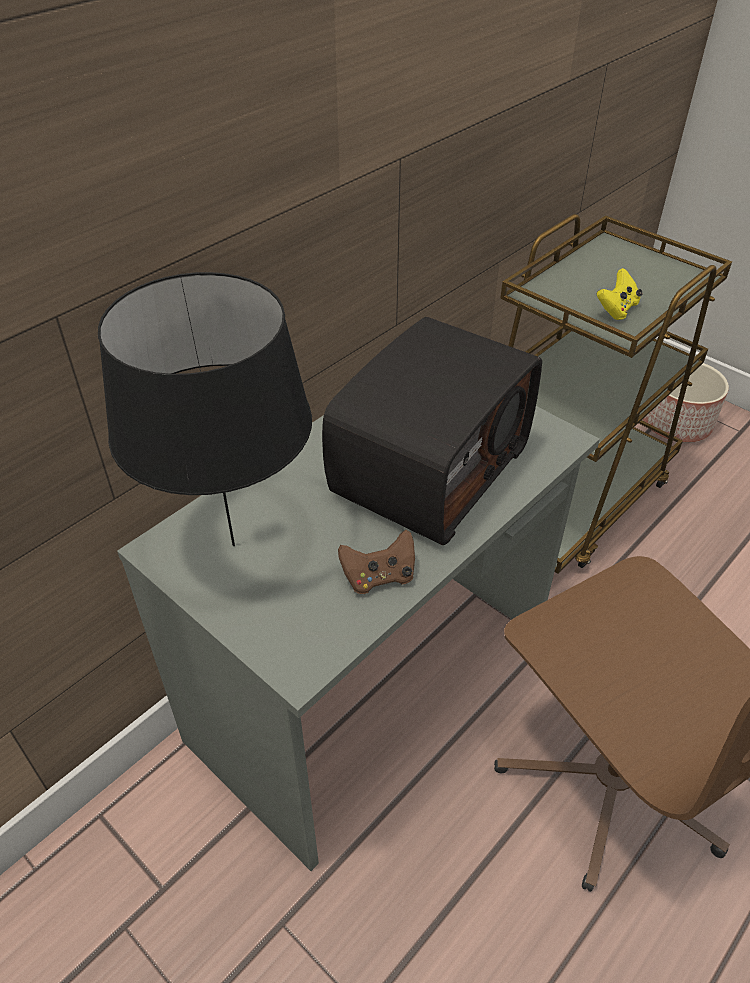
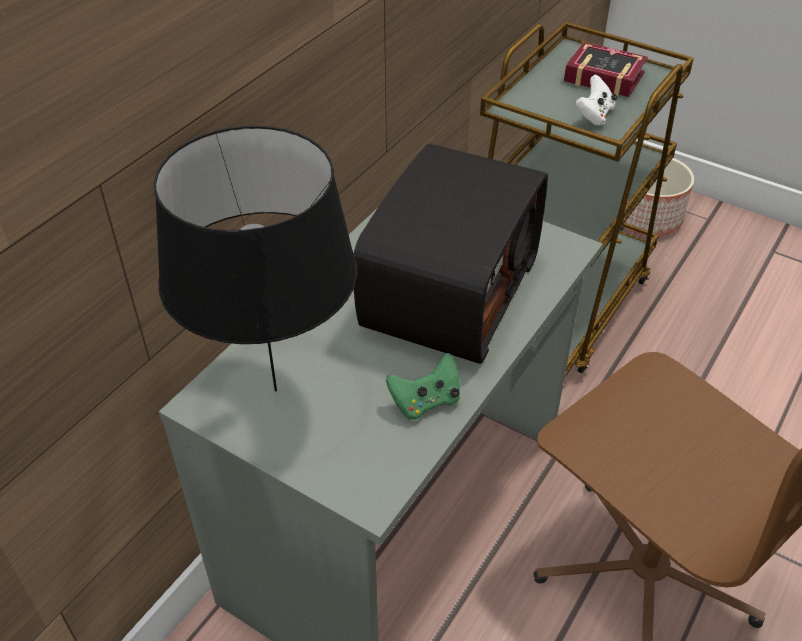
camera: 10 degrees left, 0 degrees up
brown game controller [338,530,415,594] -> green game controller [386,353,460,420]
yellow game controller [597,268,642,320] -> white game controller [575,75,617,126]
none -> book [564,42,648,97]

